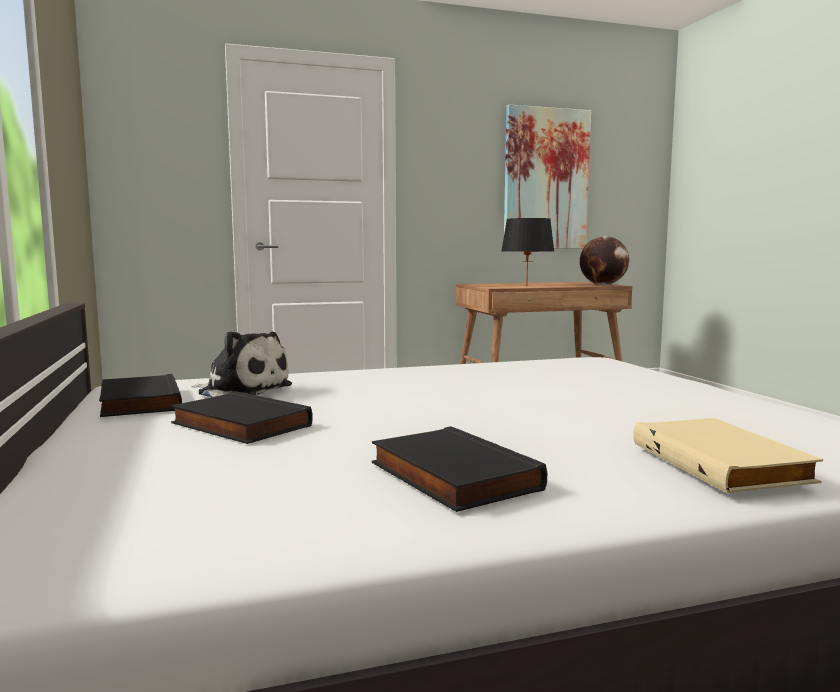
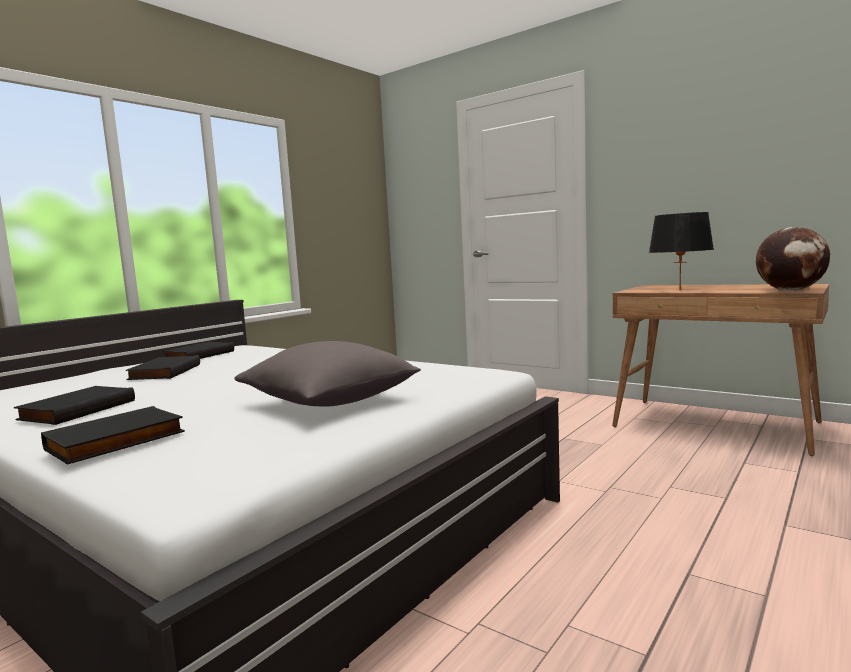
camera: 55 degrees right, 0 degrees up
plush toy [191,331,292,397] -> none
picture [504,105,591,248] -> none
beige book [633,418,823,494] -> black book [41,406,185,465]
none -> grey pillow [234,341,421,407]

